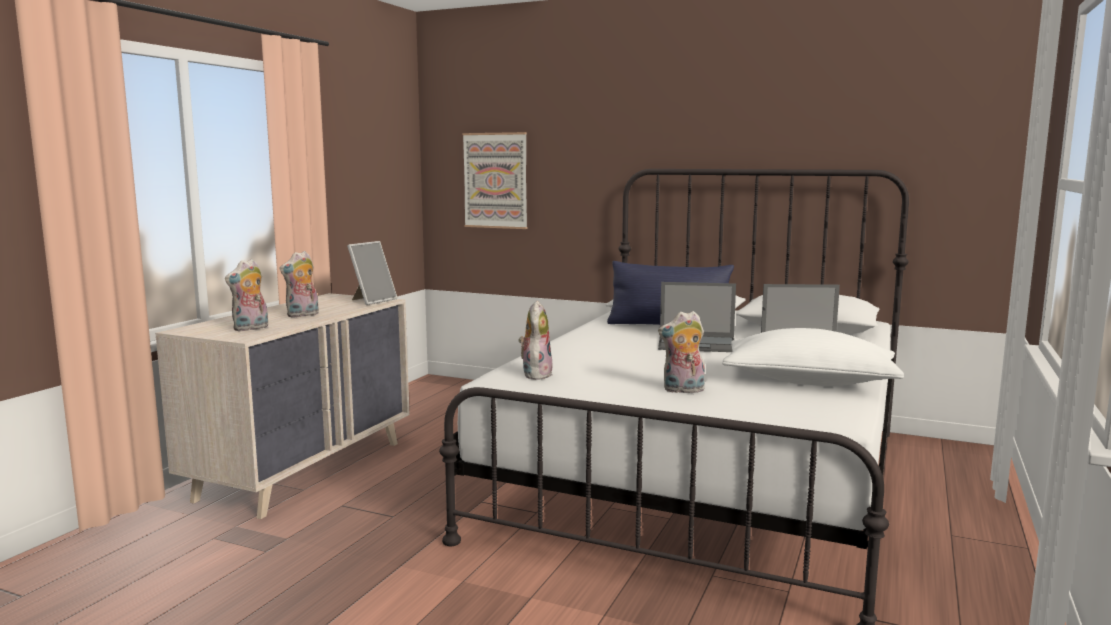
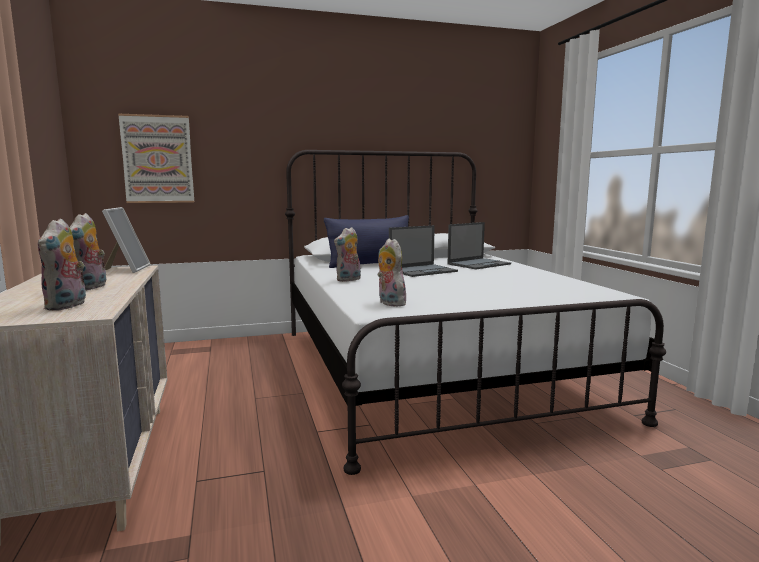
camera: 40 degrees left, 0 degrees up
plush toy [658,311,705,393] -> plush toy moved to [334,227,361,282]
white pillow [722,328,904,386] -> none

